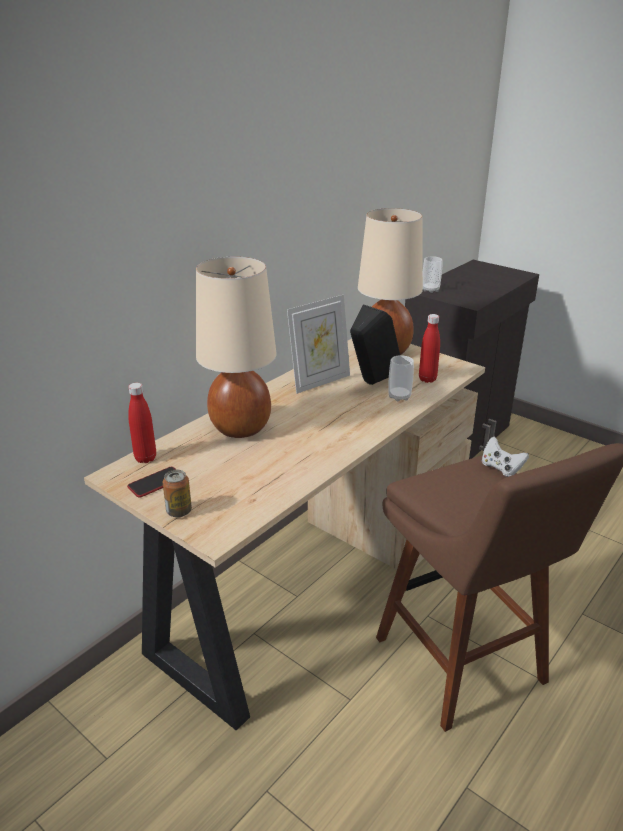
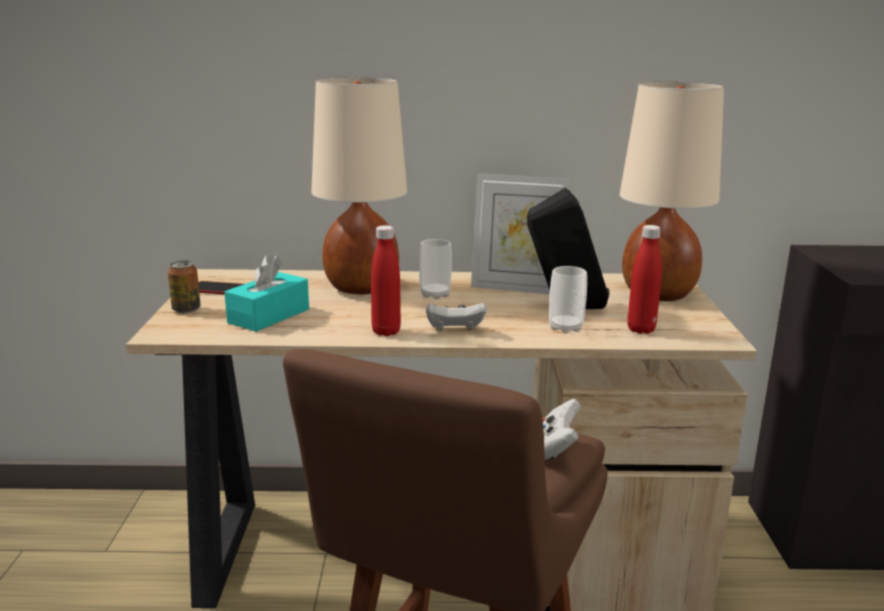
camera: 50 degrees right, 10 degrees down
red bottle [128,383,156,463] -> red bottle moved to [371,225,401,336]
cup [423,256,442,293] -> cup moved to [419,239,452,300]
none -> turquoise tissue box [224,254,309,332]
none -> white game controller [426,303,487,330]

